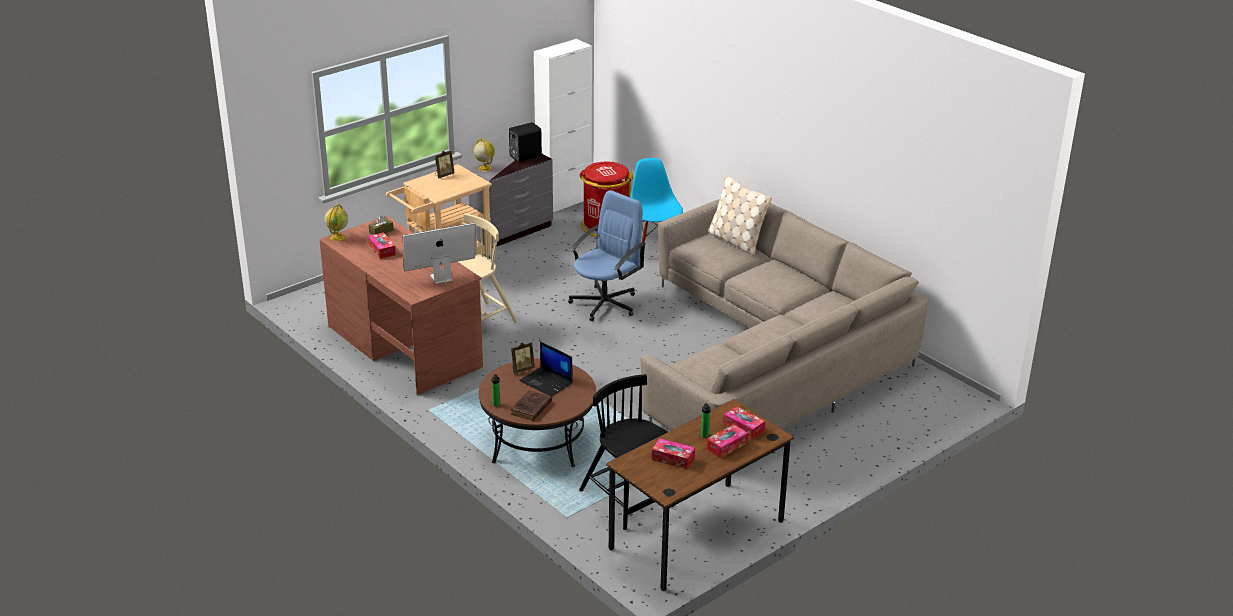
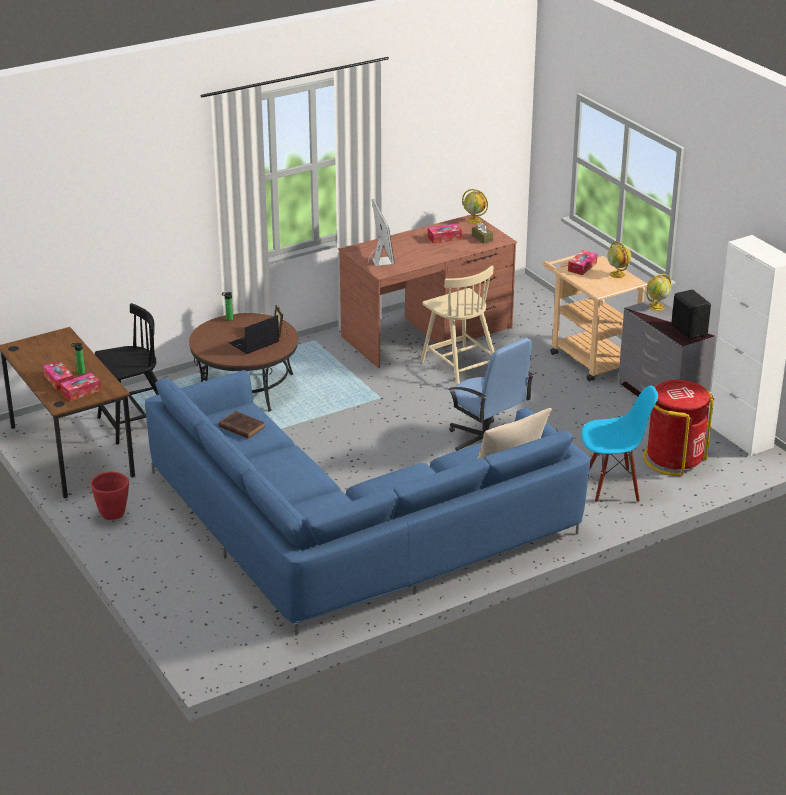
camera: 100 degrees right, 0 degrees up
picture frame [435,151,455,178] -> globe [607,241,631,278]
brown book [510,390,552,421] -> brown book moved to [219,411,265,439]
beige sofa [641,199,929,430] -> blue sofa [145,370,590,636]
tissue box [652,438,695,469] -> tissue box moved to [568,250,597,275]
none -> red planter [91,472,129,520]

